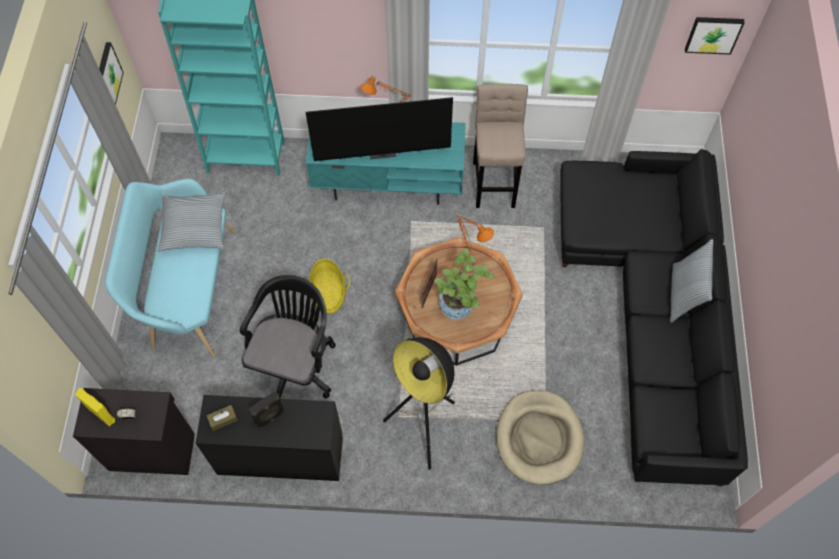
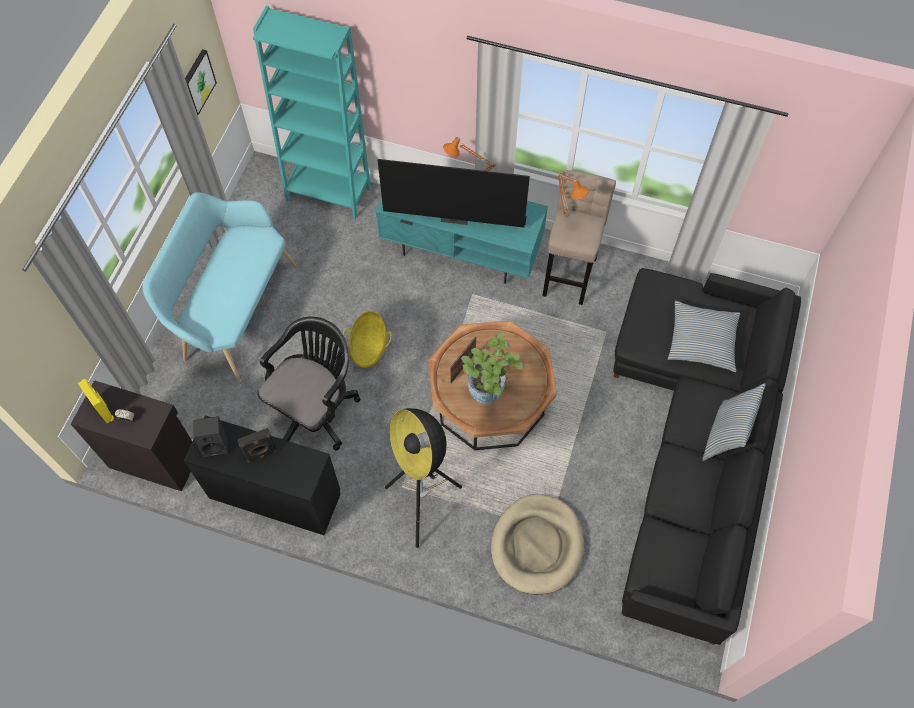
camera: 15 degrees right, 0 degrees up
pillow [158,193,225,252] -> pillow moved to [668,301,740,372]
brown tissue box [206,405,238,431] -> black speaker [193,416,228,458]
orange table lamp [456,214,494,254] -> orange table lamp moved to [558,171,589,217]
picture [685,17,745,55] -> none

